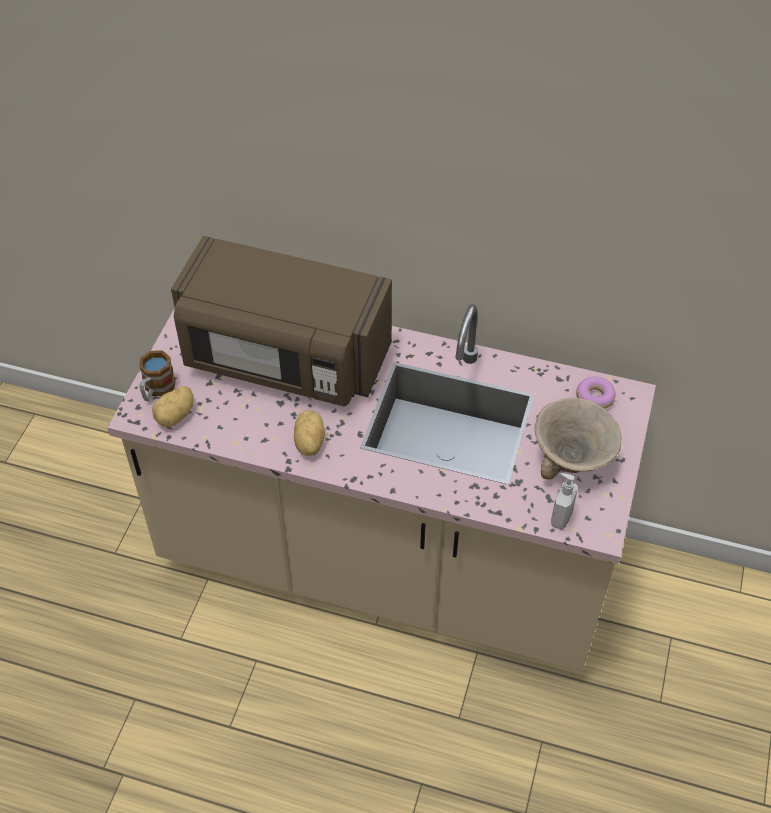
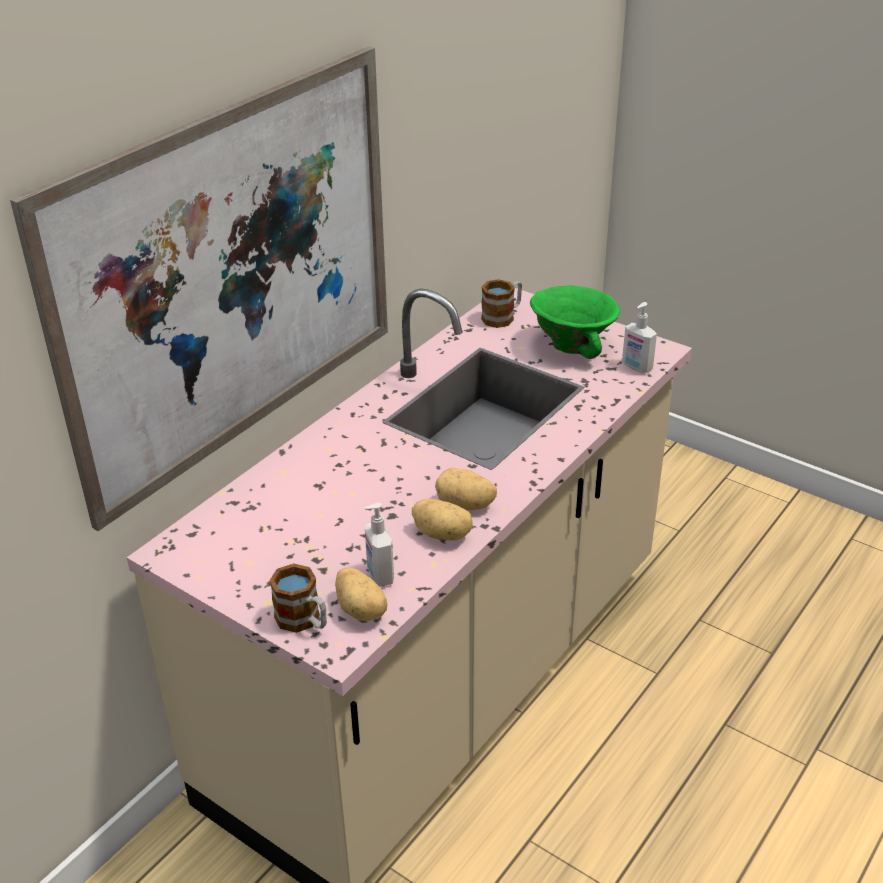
camera: 70 degrees left, 15 degrees down
brown microwave [171,236,392,406] -> none
beige bowl [535,398,621,480] -> green bowl [530,285,620,359]
donut [576,377,616,409] -> mug [481,279,522,328]
none -> picture [10,46,388,531]
none -> soap dispenser [364,503,394,587]
none -> potato [412,499,473,541]

